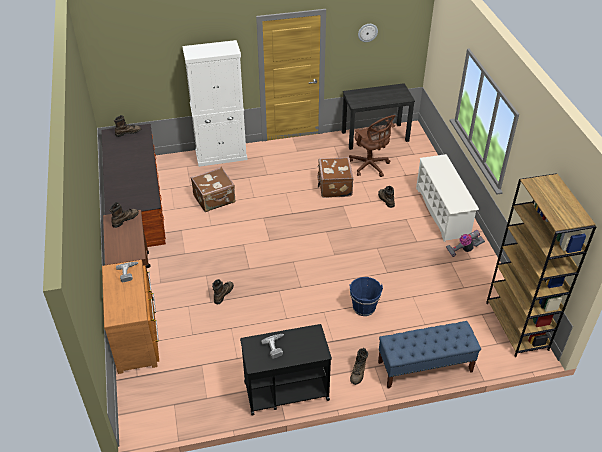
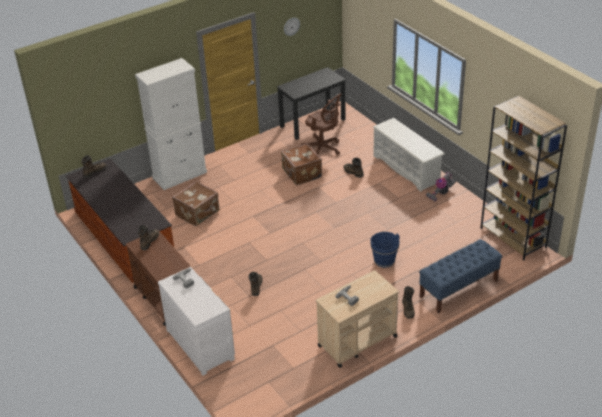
camera: 20 degrees left, 5 degrees down
brown dresser [102,260,159,374] -> white dresser [158,267,235,376]
black cart [240,324,332,416] -> beige cart [316,270,399,368]

